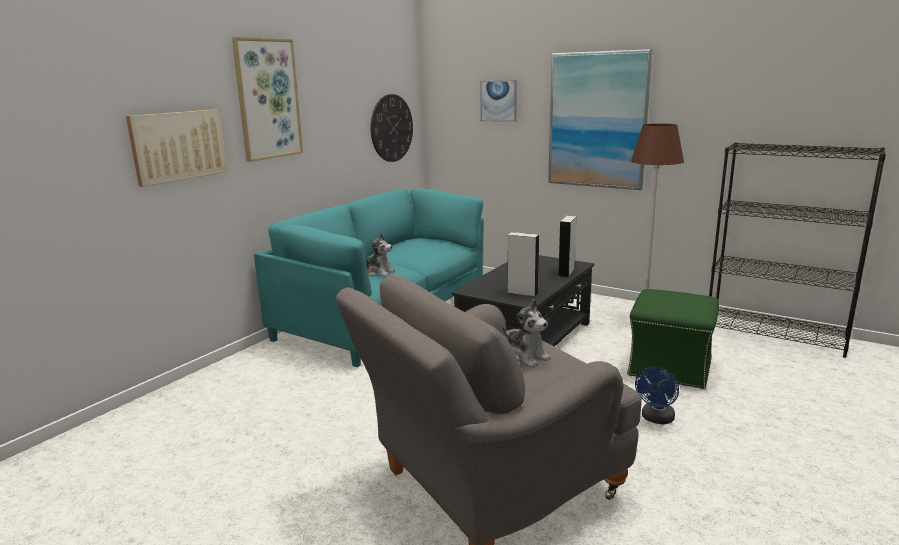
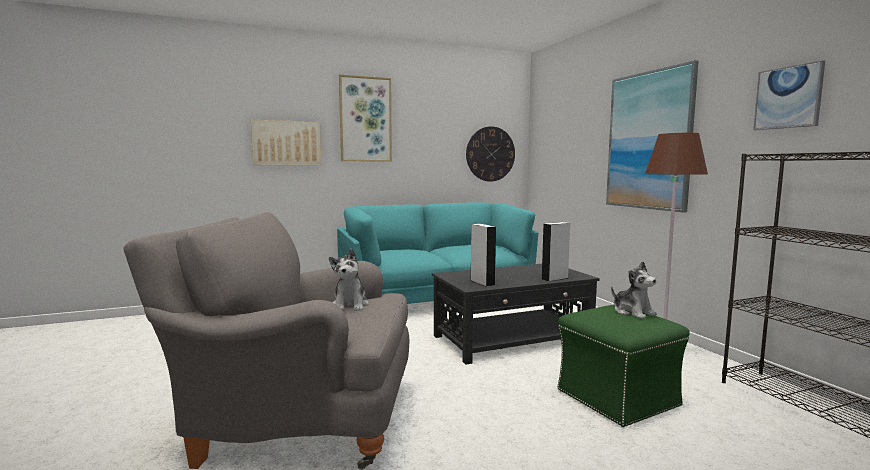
camera: 35 degrees right, 10 degrees down
plush toy [365,233,395,277] -> plush toy moved to [611,261,657,319]
picture [480,80,517,122] -> picture moved to [753,60,825,130]
blue fan [635,366,679,424] -> none

